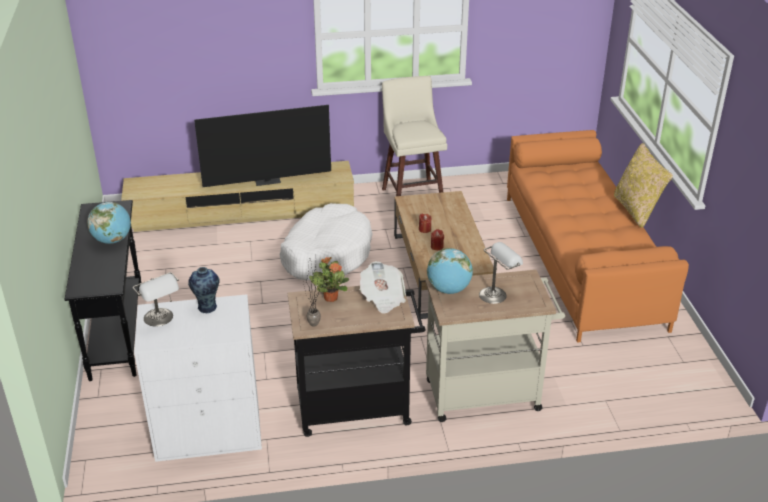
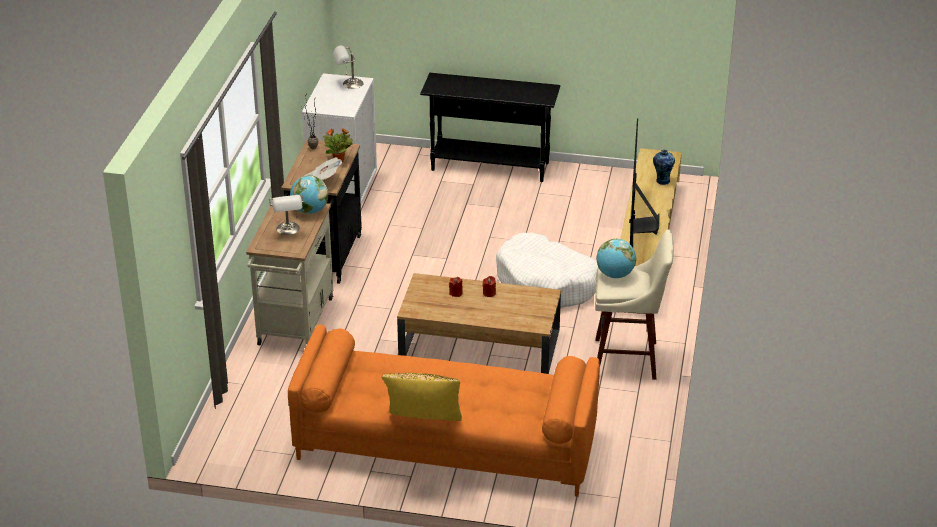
camera: 110 degrees right, 0 degrees up
globe [87,202,131,244] -> globe moved to [596,239,636,278]
vase [188,267,220,313] -> vase moved to [653,150,675,185]

